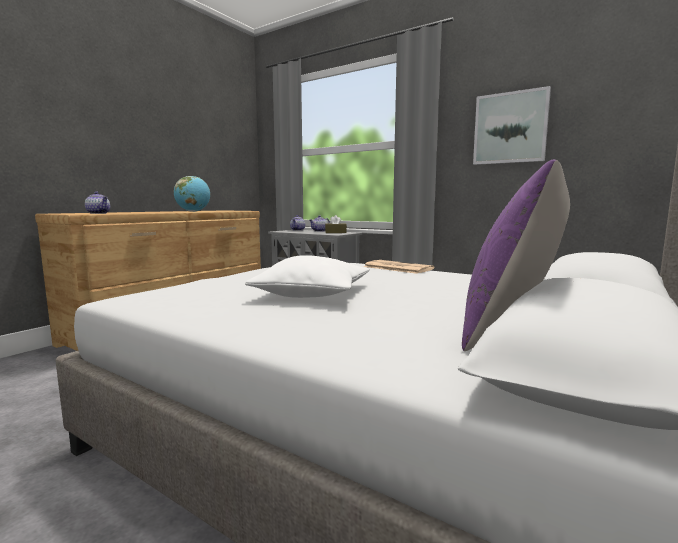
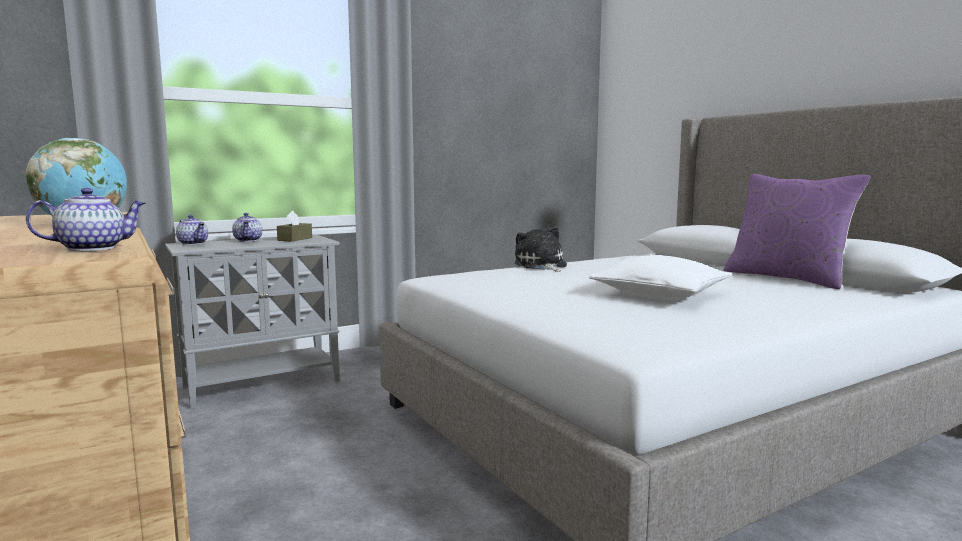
camera: 65 degrees left, 0 degrees up
newspaper [364,260,434,274] -> plush toy [515,226,567,271]
picture [473,86,551,165] -> none

